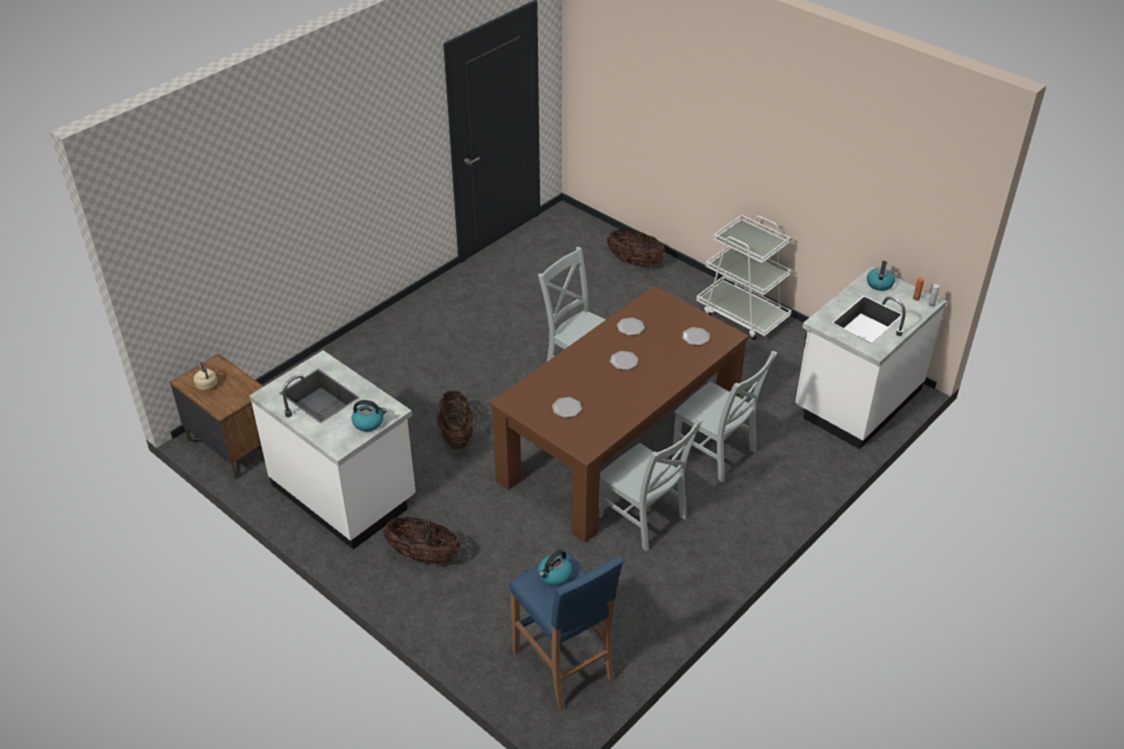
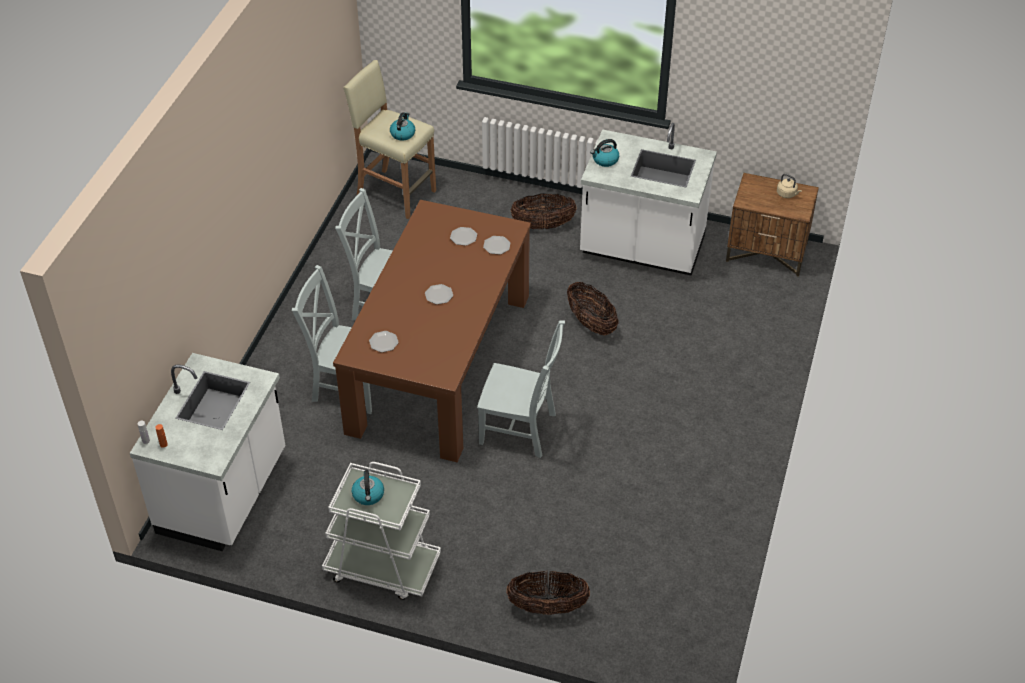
camera: 155 degrees right, 5 degrees up
blue stool [509,551,623,711] -> beige stool [343,60,436,219]
plate [617,317,645,336] -> plate moved to [483,236,510,254]
kettle [867,261,895,291] -> kettle moved to [352,470,384,505]

